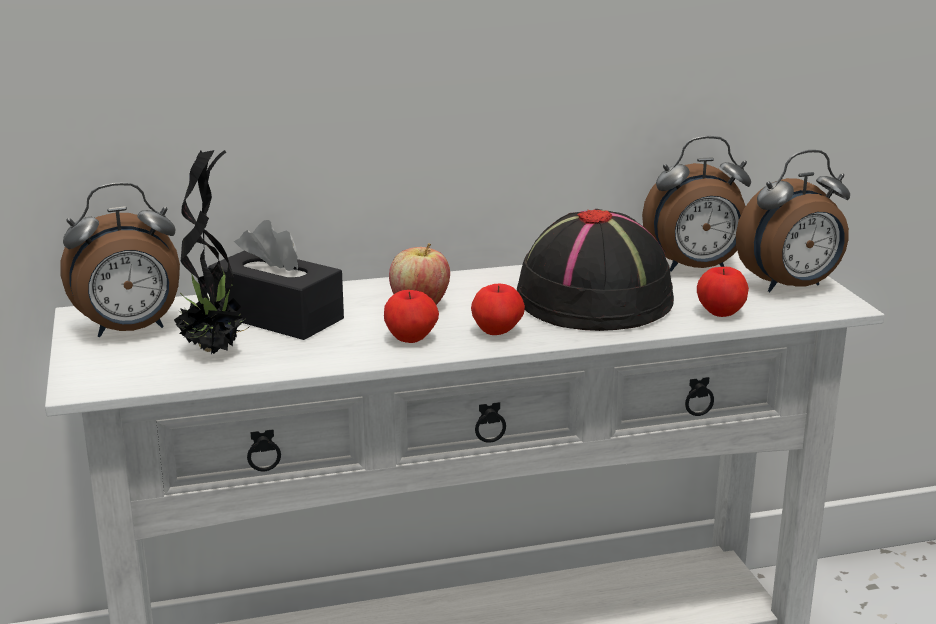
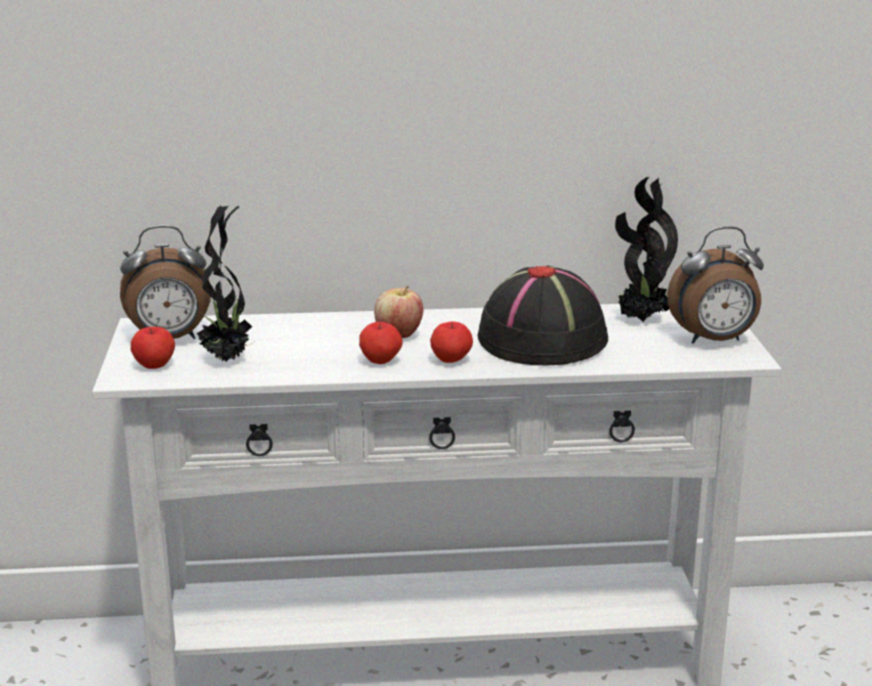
camera: 10 degrees right, 0 degrees up
black tissue box [208,220,344,340] -> none
alarm clock [642,136,751,272] -> potted plant [615,177,678,322]
apple [697,267,749,317] -> apple moved to [131,327,175,369]

